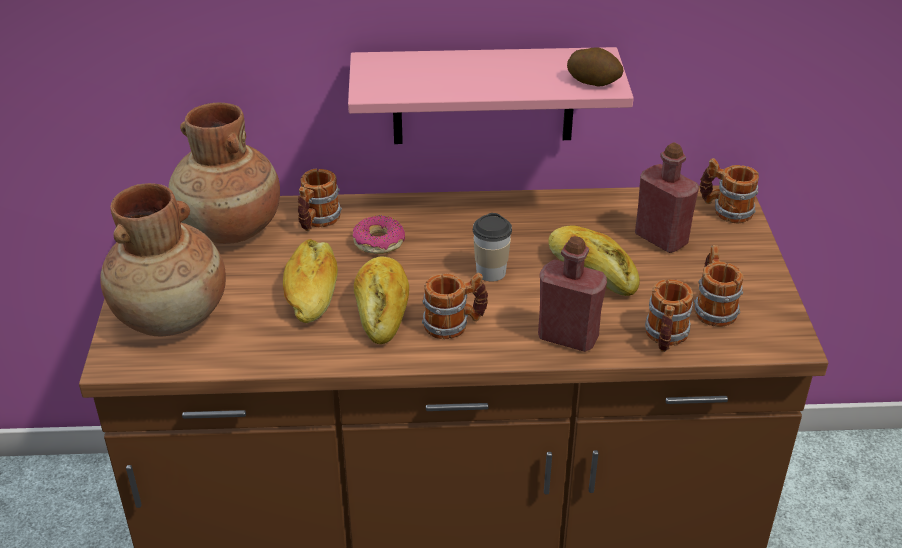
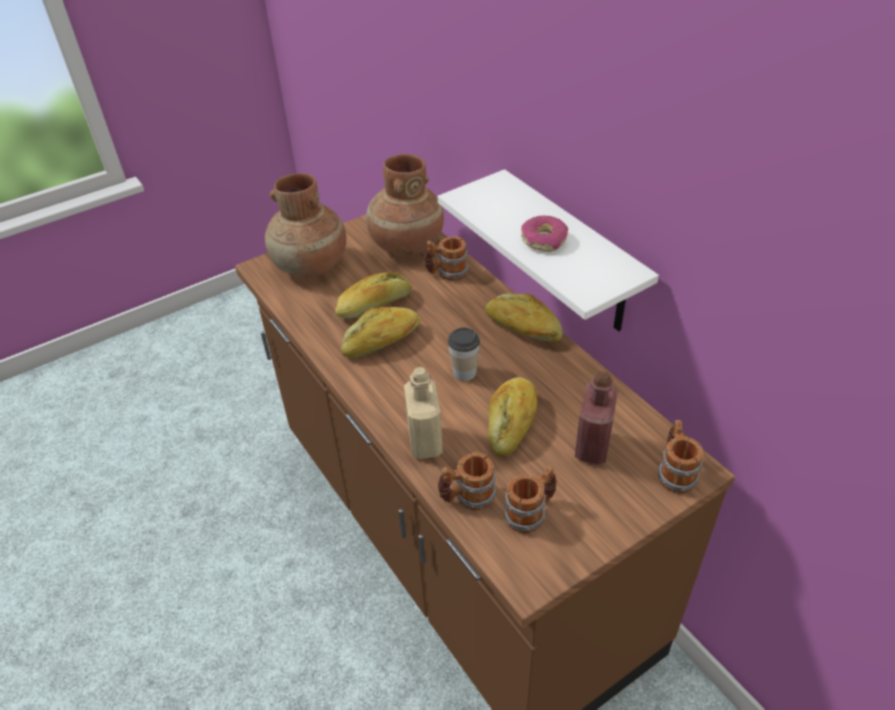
camera: 60 degrees right, 5 degrees up
pink shelf [348,47,634,144] -> white shelf [438,169,659,331]
donut [353,216,405,254] -> donut moved to [521,215,568,252]
mug [422,273,488,339] -> none
red bottle [538,236,607,352] -> beige bottle [404,367,443,459]
potato [567,47,624,87] -> none
none -> bread [485,294,563,342]

